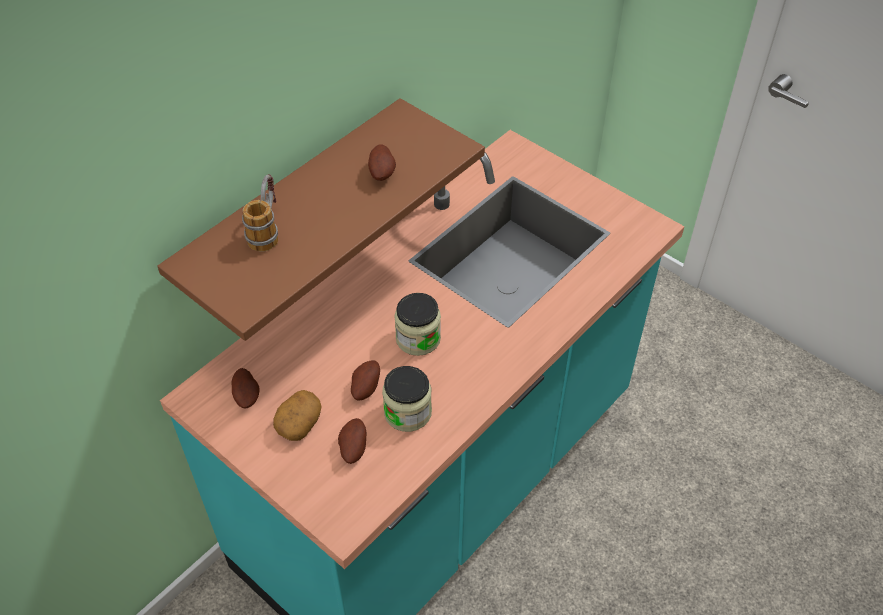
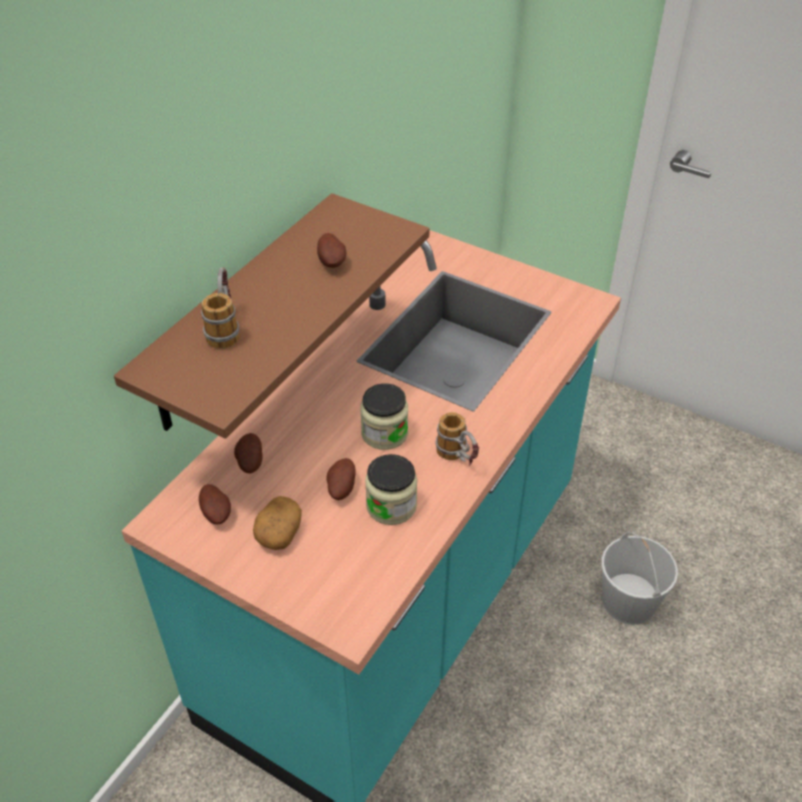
camera: 10 degrees left, 5 degrees down
potato [338,418,366,464] -> potato moved to [234,433,263,473]
none -> mug [436,412,479,466]
none -> white bucket [601,532,678,625]

